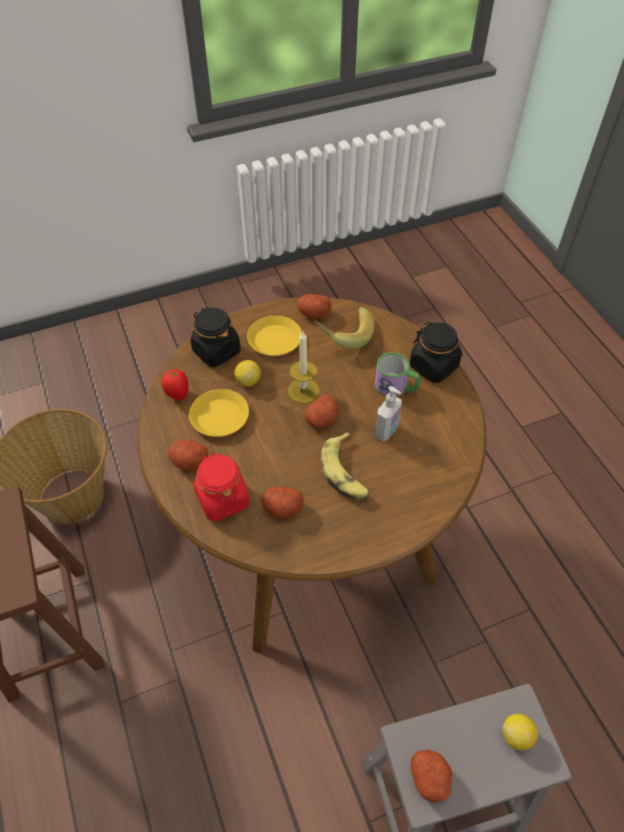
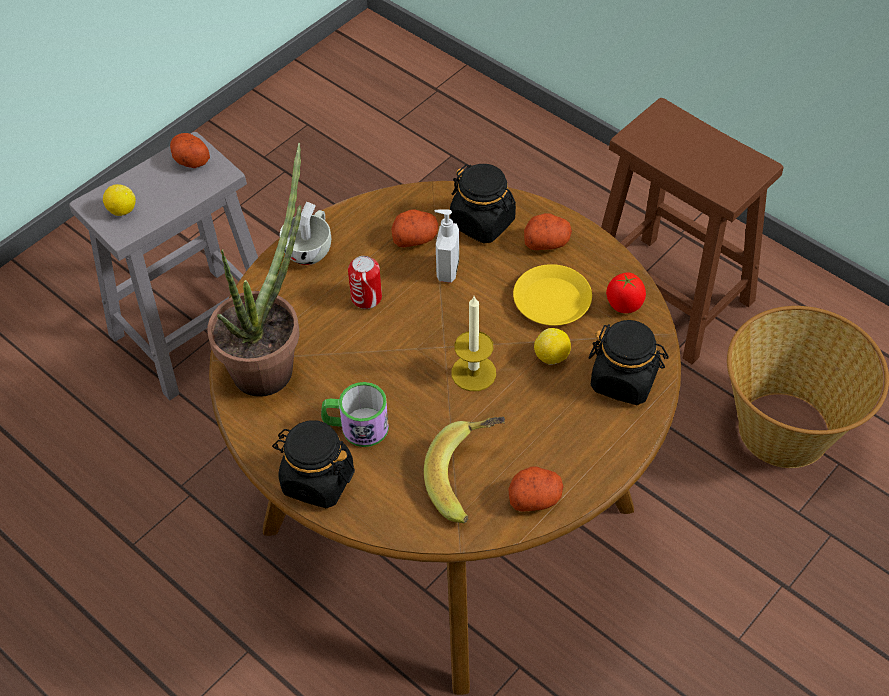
camera: 155 degrees right, 0 degrees up
red jar [193,452,250,521] -> black jar [450,164,516,243]
yellow plate [247,316,302,356] -> none
potato [305,395,339,428] -> none
banana [321,432,370,499] -> can [348,256,382,309]
soap dispenser [375,386,402,441] -> soap dispenser moved to [434,209,459,283]
none -> potted plant [207,143,301,397]
none -> white cup [280,202,331,265]

